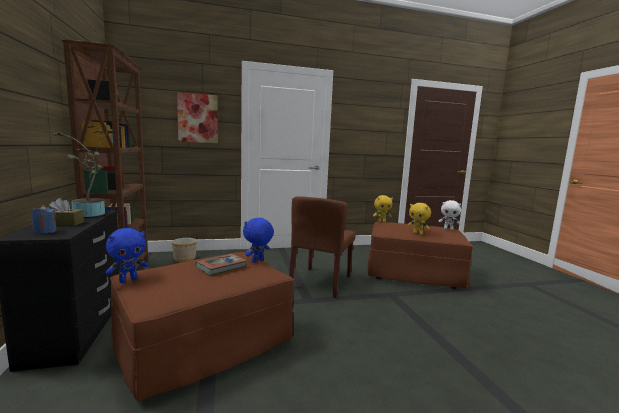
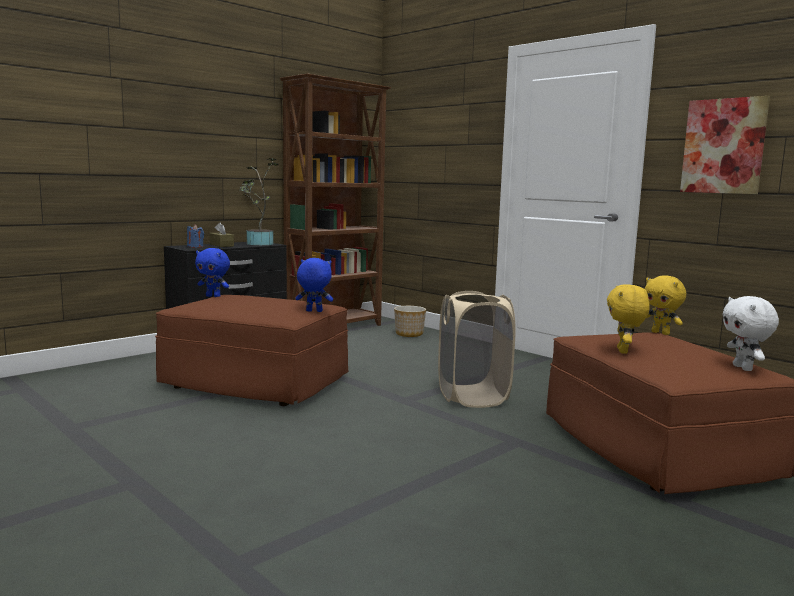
camera: 60 degrees right, 0 degrees up
picture [177,92,218,143] -> picture moved to [680,96,770,194]
book [196,254,246,276] -> none
brown chair [289,196,355,298] -> beige laundry basket [438,291,516,408]

